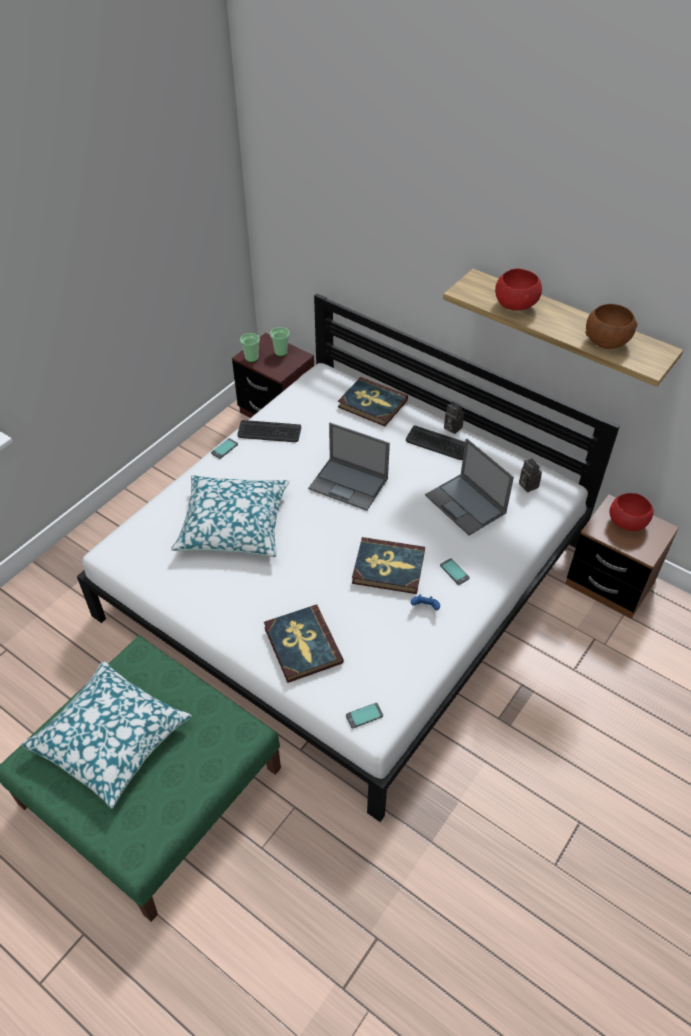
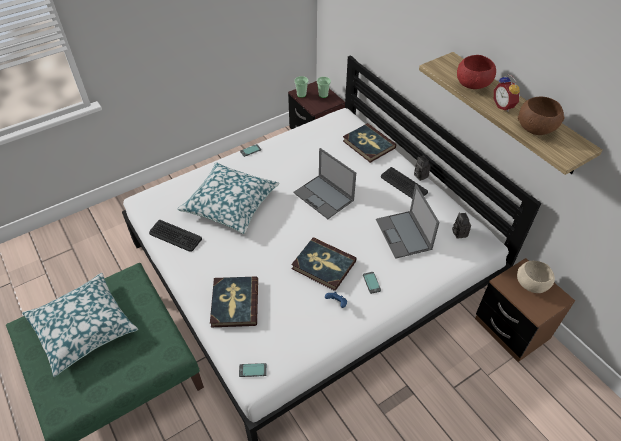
camera: 20 degrees right, 0 degrees up
keyboard [238,420,301,442] -> keyboard moved to [149,220,202,252]
red bowl [609,493,653,531] -> beige bowl [517,261,555,293]
none -> alarm clock [494,74,520,112]

